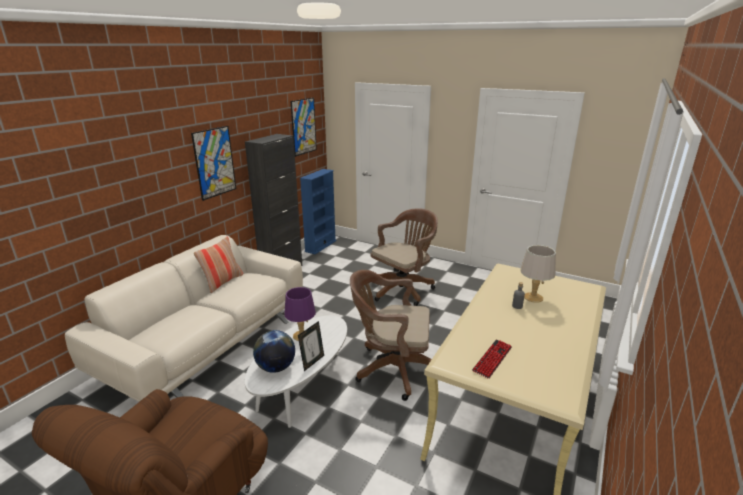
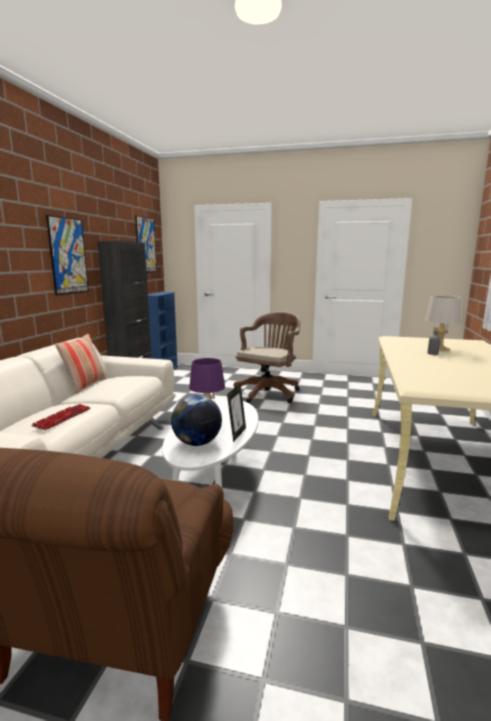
camera: 15 degrees left, 10 degrees down
brown office chair [350,270,432,401] -> none
keyboard [472,340,512,379] -> keyboard moved to [31,404,91,430]

